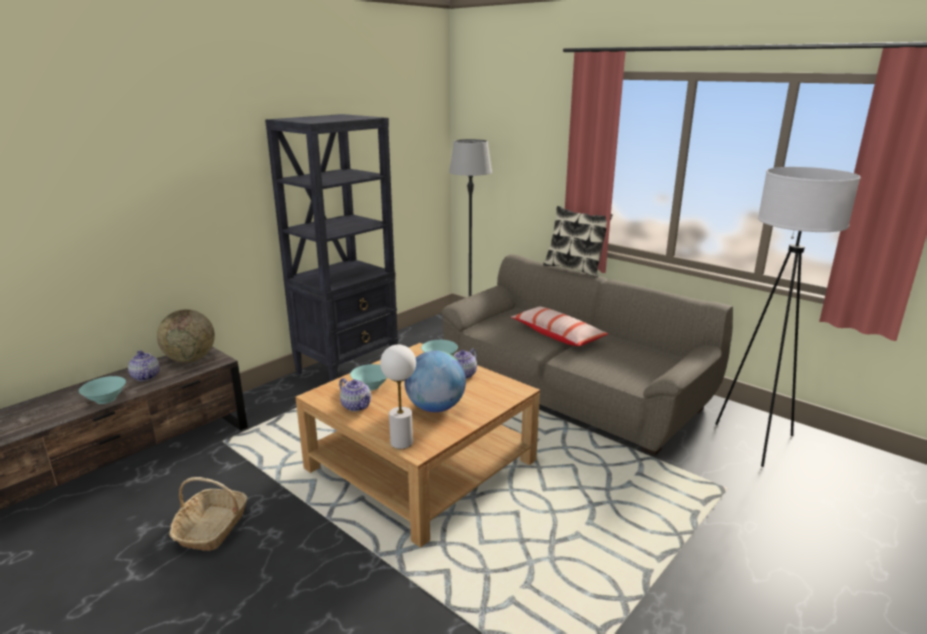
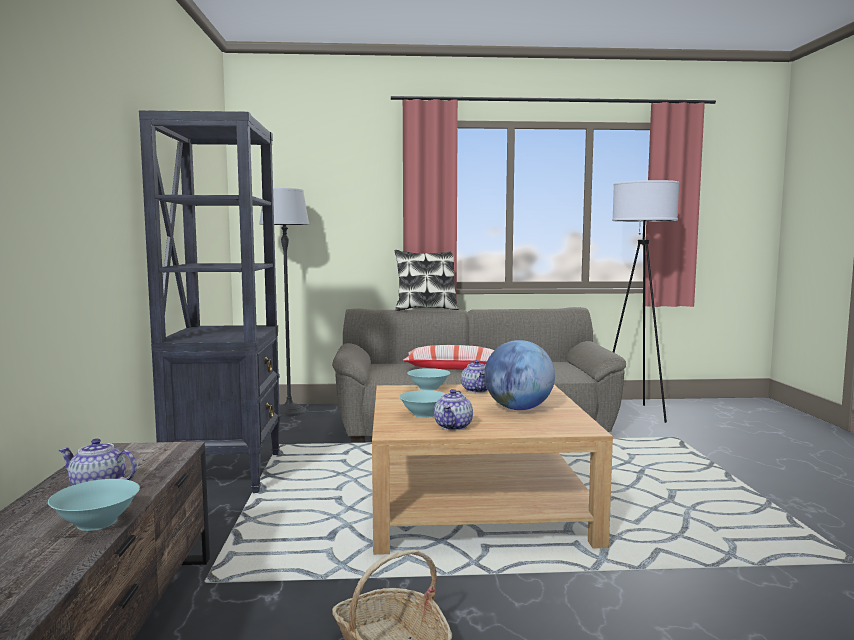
camera: 45 degrees left, 15 degrees down
globe [157,309,215,362] -> none
teapot [339,378,371,411] -> teapot turned 105 degrees clockwise [434,389,473,430]
white table lamp [380,345,416,449] -> none

